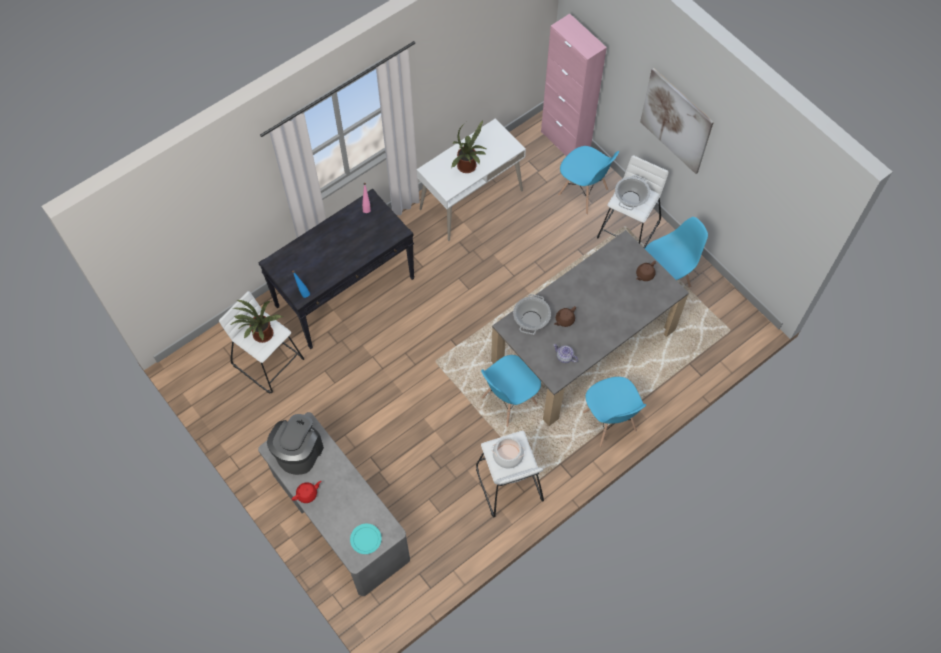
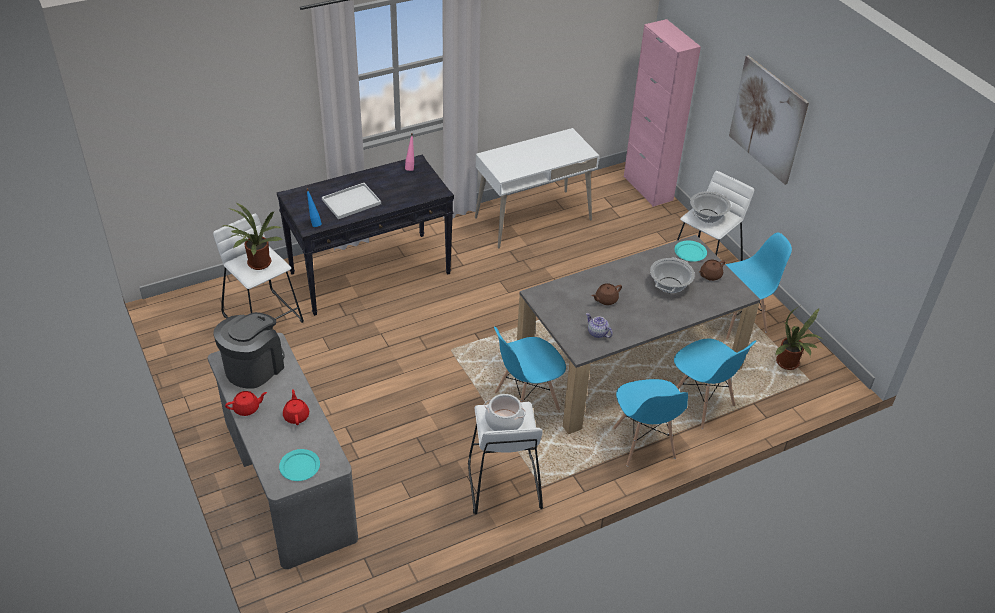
camera: 10 degrees right, 20 degrees down
potted plant [451,121,486,173] -> potted plant moved to [775,306,823,370]
cooking pot [513,294,551,335] -> cooking pot moved to [650,257,695,293]
blue chair [558,146,619,214] -> blue chair moved to [674,338,756,429]
none -> red teapot [283,389,309,425]
none -> white tray [322,183,381,219]
none -> turquoise plate [675,240,707,262]

